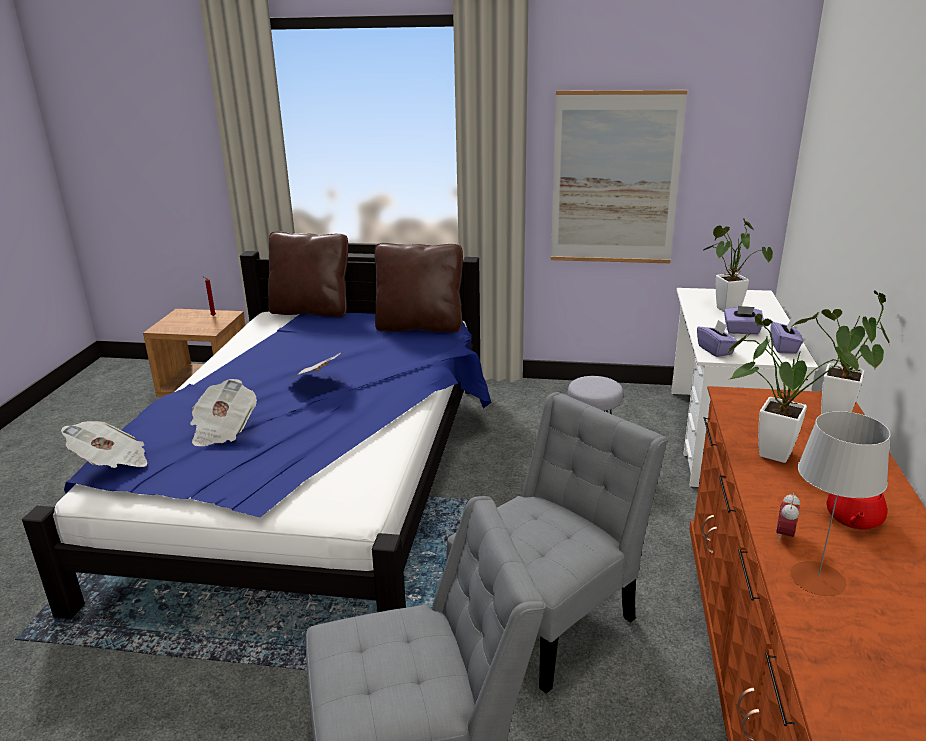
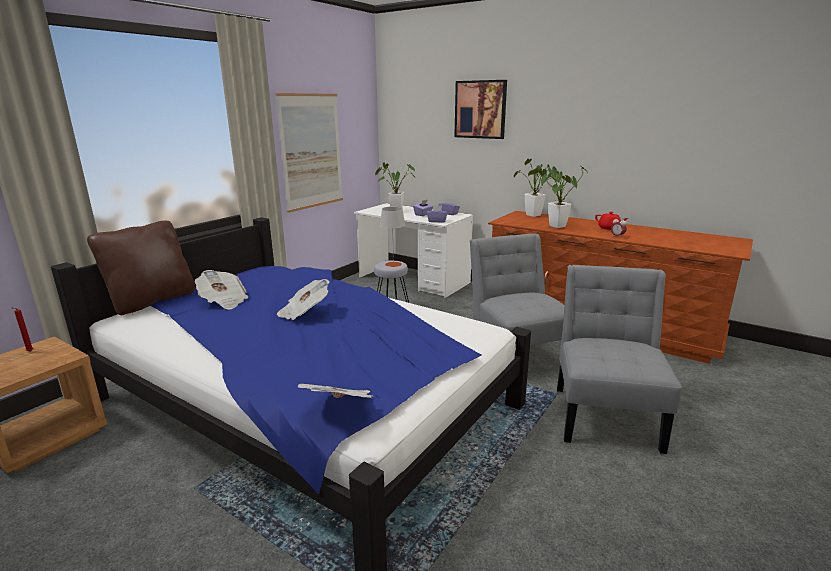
camera: 65 degrees left, 5 degrees down
newspaper [190,379,257,446] -> newspaper moved to [194,270,248,310]
brown pillow [374,243,463,333] -> none
grey table lamp [790,411,890,596] -> grey table lamp moved to [380,207,405,267]
none -> picture [454,80,507,139]

